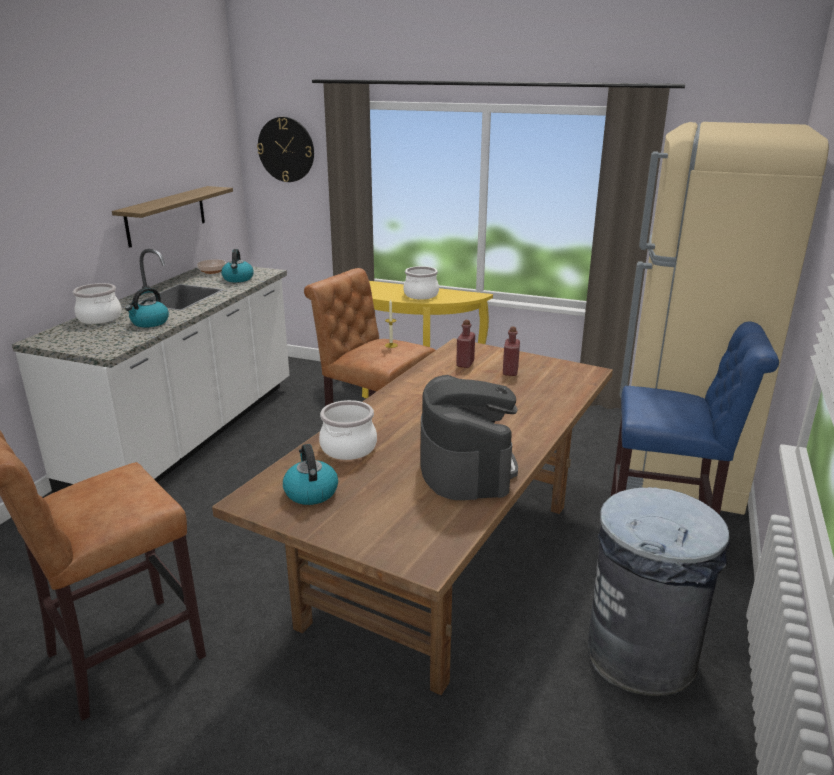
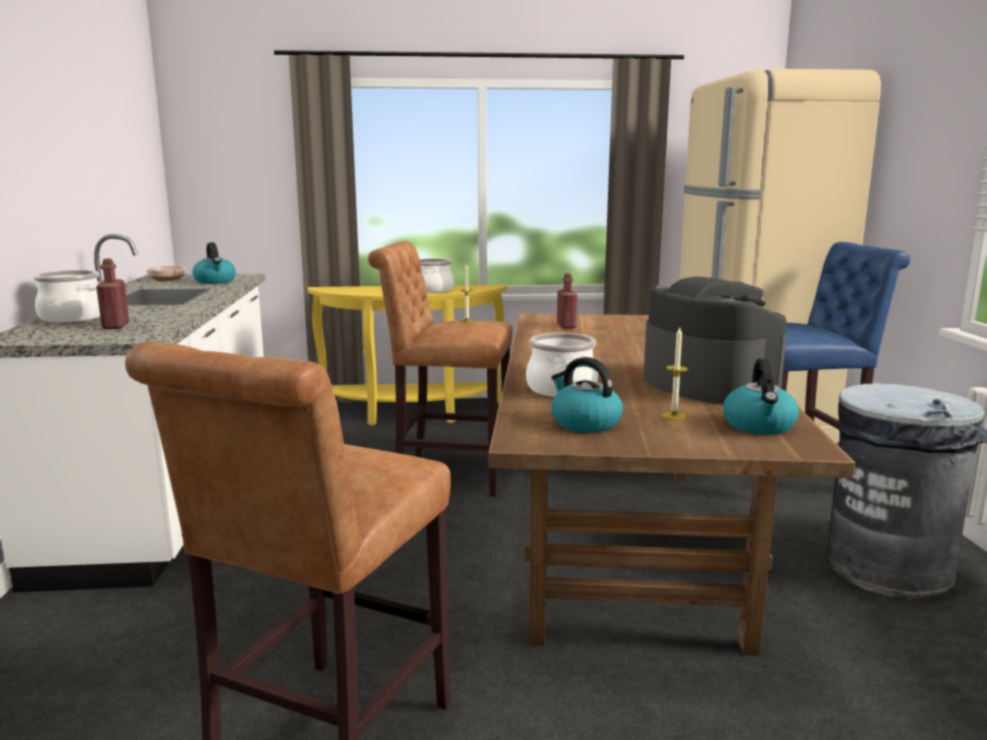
camera: 25 degrees left, 10 degrees down
shelf [112,186,233,248] -> none
kettle [125,287,169,327] -> kettle moved to [723,359,799,435]
wall clock [257,117,314,182] -> none
red bottle [503,327,520,376] -> red bottle moved to [96,259,129,329]
none -> candle [662,327,688,420]

